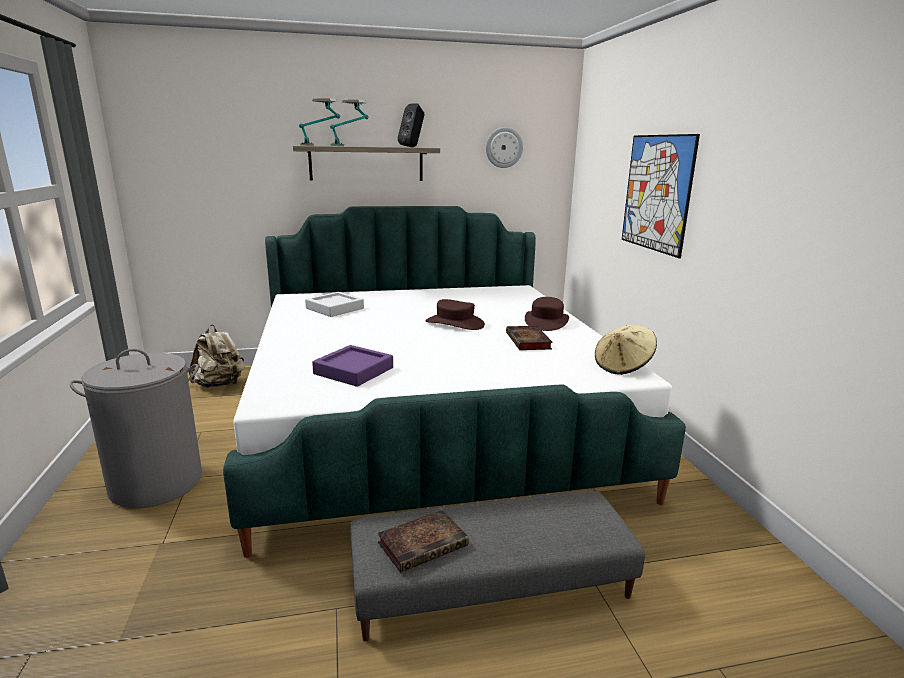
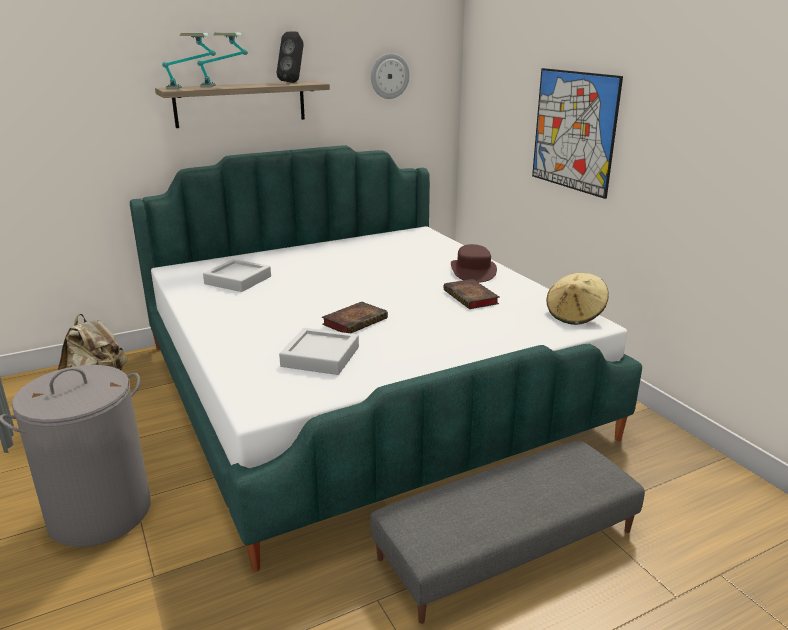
camera: 15 degrees left, 5 degrees up
purple tray [312,345,393,387] -> grey tray [279,328,359,375]
book [378,510,469,573] -> book moved to [322,302,388,333]
brown hat [425,299,485,330] -> none

